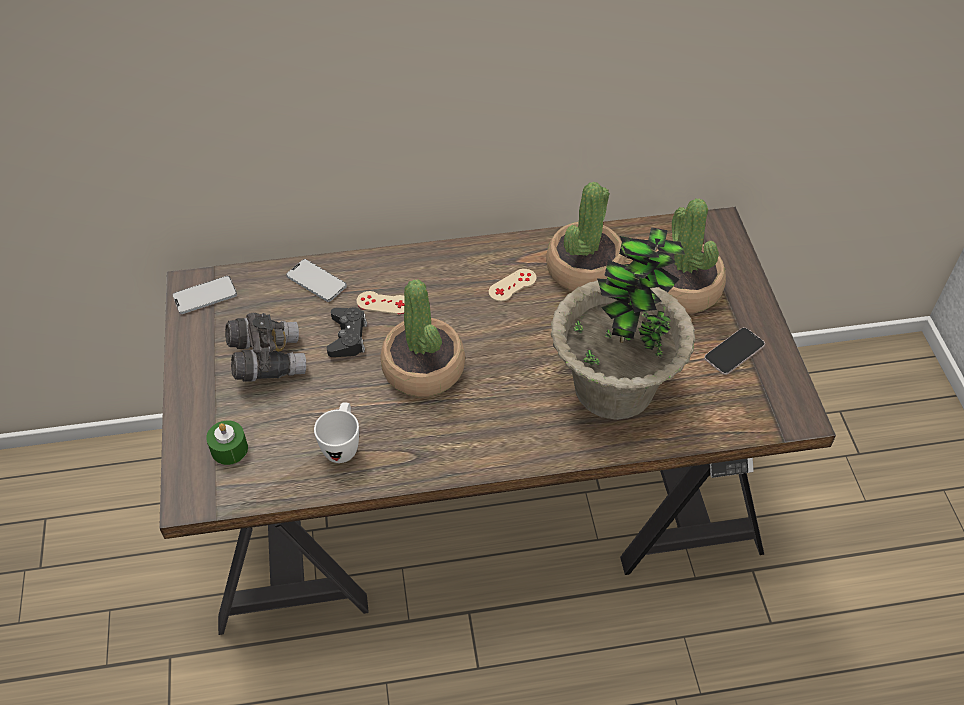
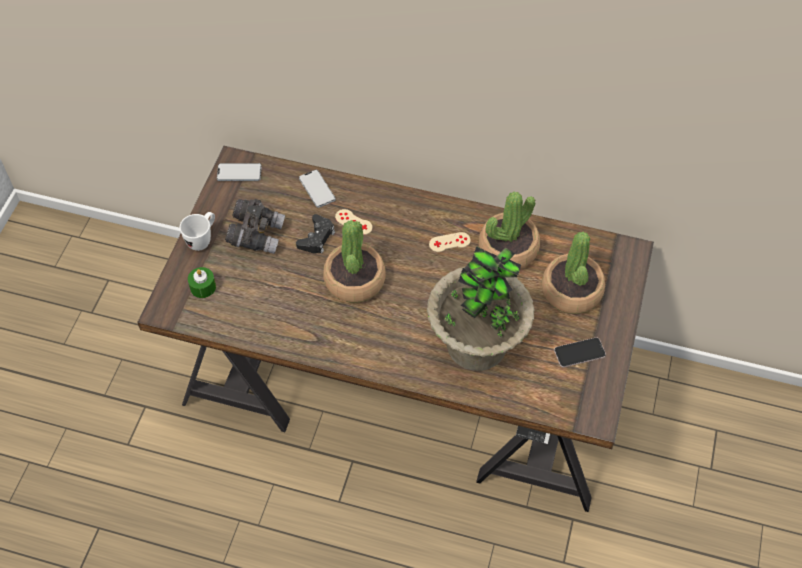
camera: 25 degrees right, 5 degrees up
white mug [314,402,359,463] -> white mug moved to [180,212,215,251]

